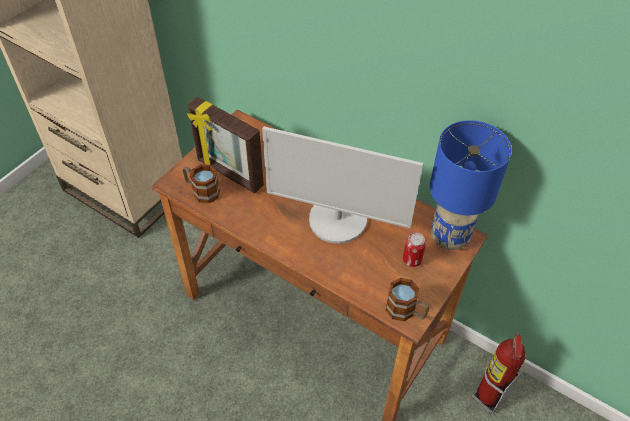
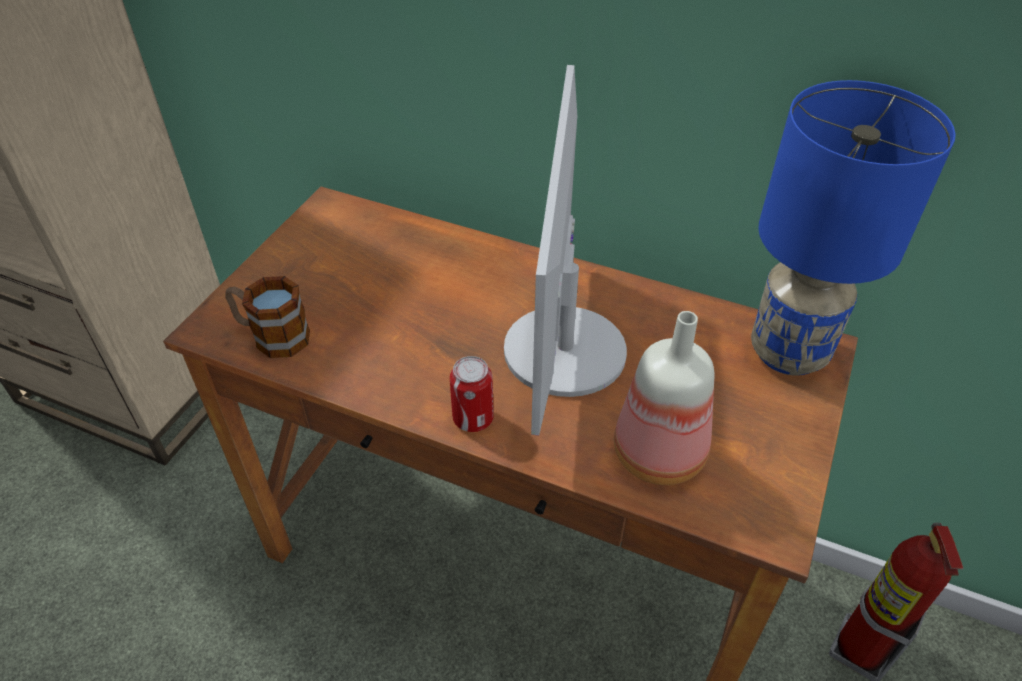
camera: 10 degrees left, 5 degrees down
picture frame [187,96,264,194] -> none
monitor [262,126,423,244] -> monitor turned 90 degrees clockwise [504,65,627,435]
mug [386,278,429,321] -> none
can [403,232,426,267] -> can moved to [450,356,494,432]
none -> bottle [614,311,714,485]

